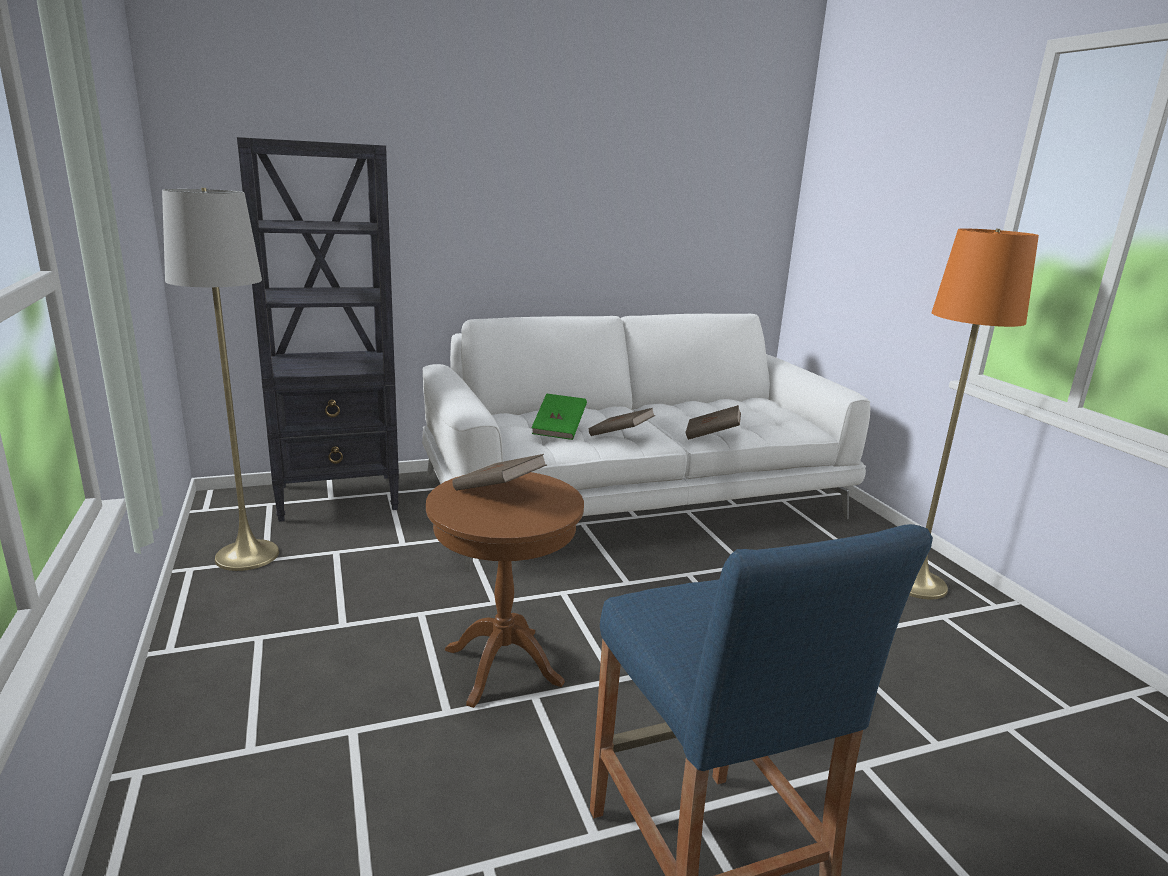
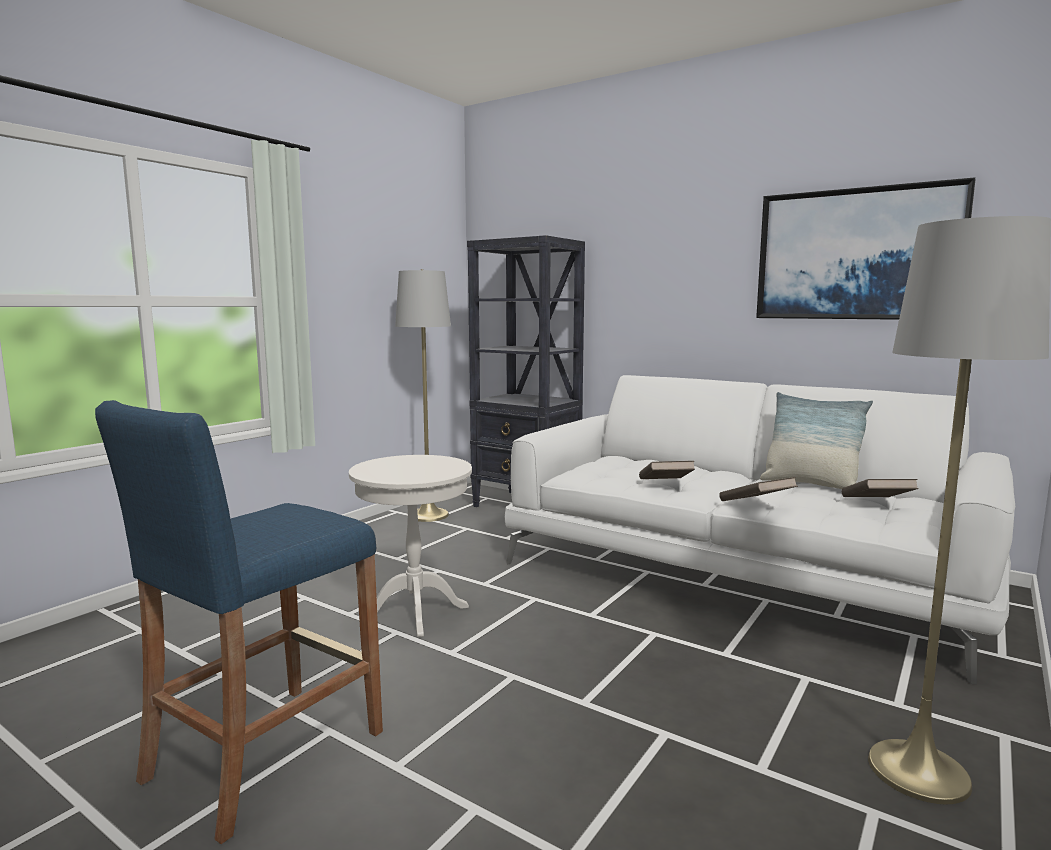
camera: 55 degrees right, 10 degrees down
brown side table [426,472,584,708] -> white side table [349,455,472,637]
brown book [453,454,547,491] -> brown book moved to [842,479,919,497]
green book [531,393,587,440] -> none
orange floor lamp [909,228,1039,599] -> grey floor lamp [868,216,1051,804]
none -> picture [756,177,975,320]
none -> pillow [760,392,873,489]

